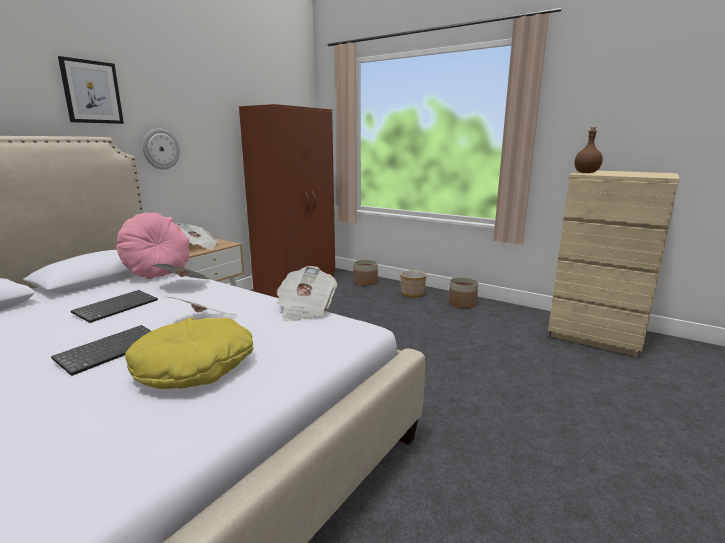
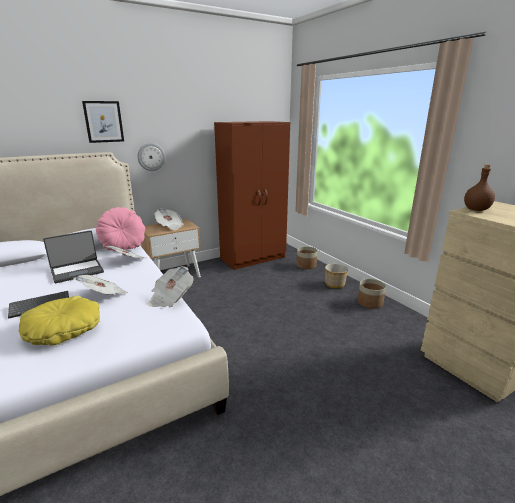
camera: 25 degrees right, 5 degrees up
keyboard [71,290,158,323] -> laptop [43,230,104,283]

